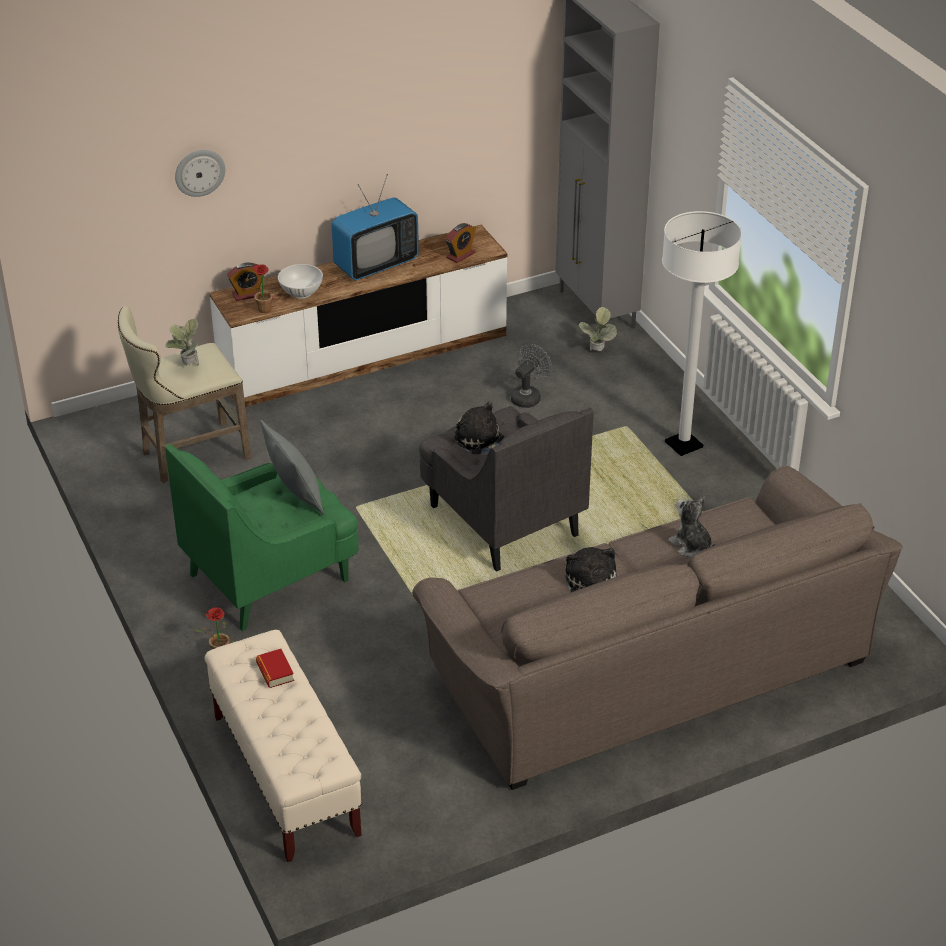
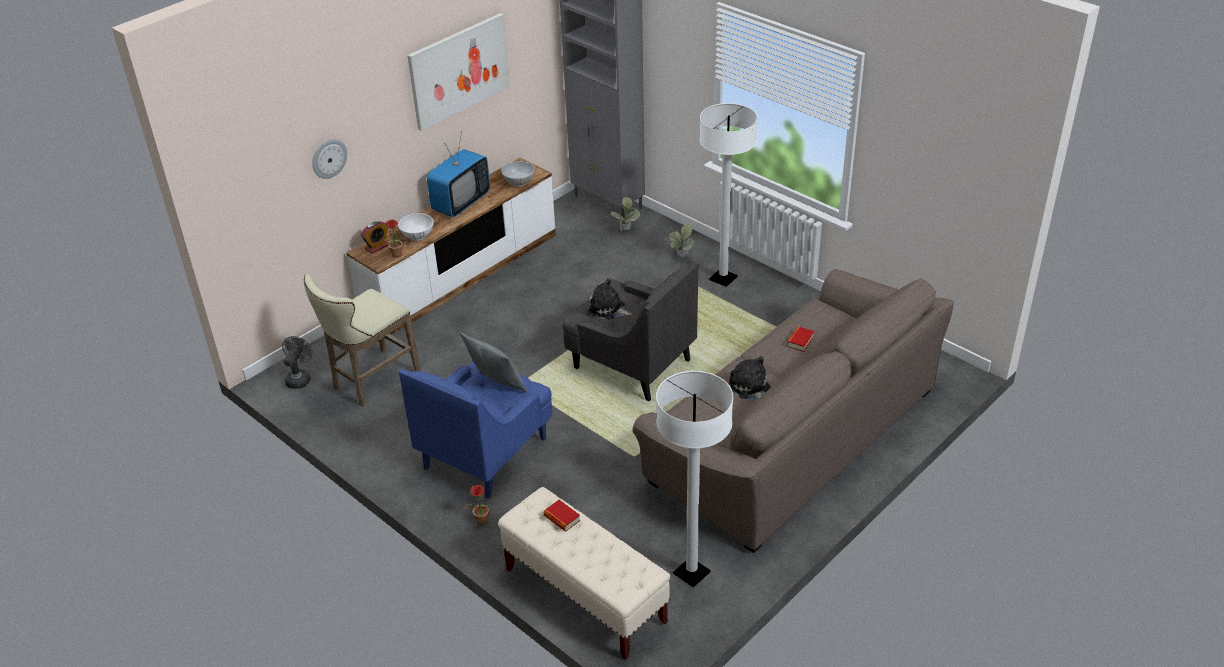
camera: 20 degrees left, 0 degrees up
potted plant [165,319,199,366] -> potted plant moved to [669,224,694,257]
green armchair [165,444,359,631] -> blue armchair [399,362,552,499]
alarm clock [446,223,476,263] -> white bowl [501,161,535,186]
grey fan [511,344,552,408] -> grey fan moved to [282,336,313,389]
plush toy [668,497,715,557] -> book [787,327,815,352]
none -> picture [407,13,510,131]
none -> white floor lamp [656,371,733,587]

